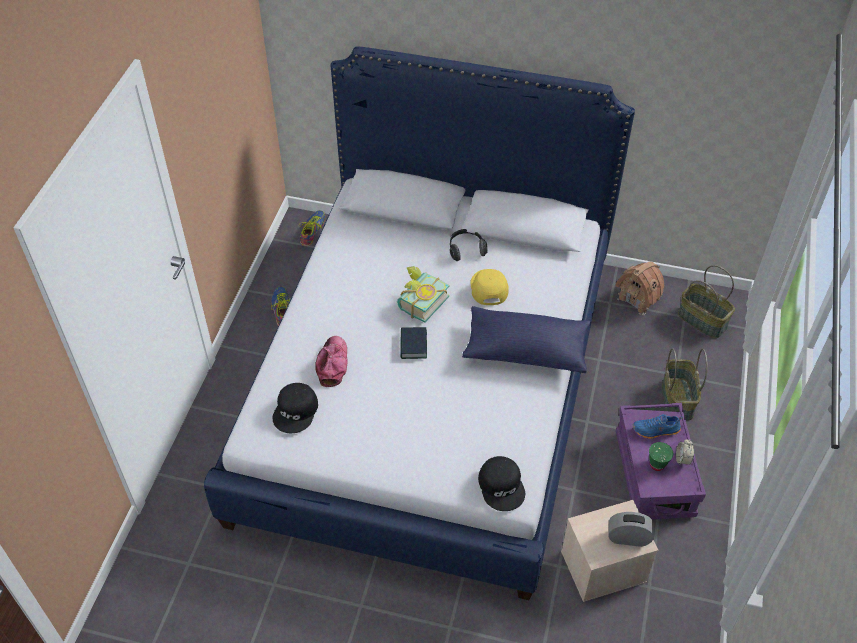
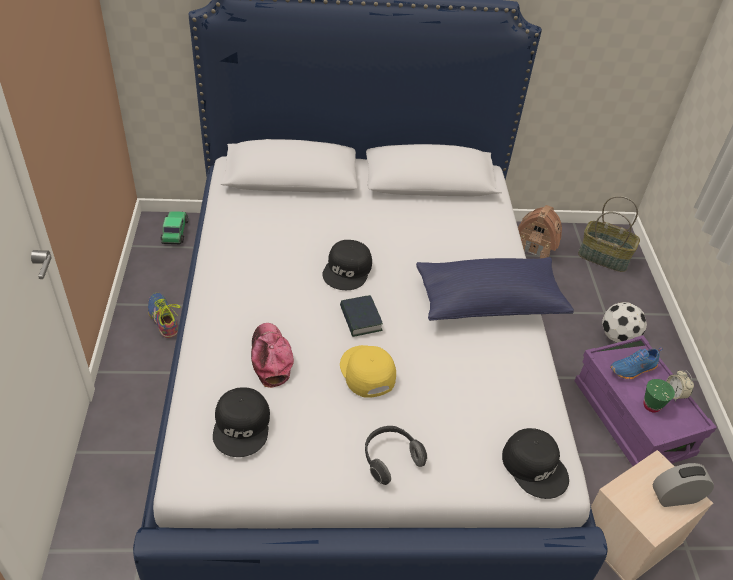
camera: 20 degrees left, 5 degrees down
shoe [299,210,325,246] -> toy car [161,211,188,244]
book [397,266,450,322] -> black cap [322,240,372,290]
headphones [450,229,488,261] -> headphones moved to [365,426,427,485]
yellow cap [470,269,509,305] -> yellow cap moved to [340,345,396,398]
basket [662,348,708,421] -> football [602,302,647,343]

